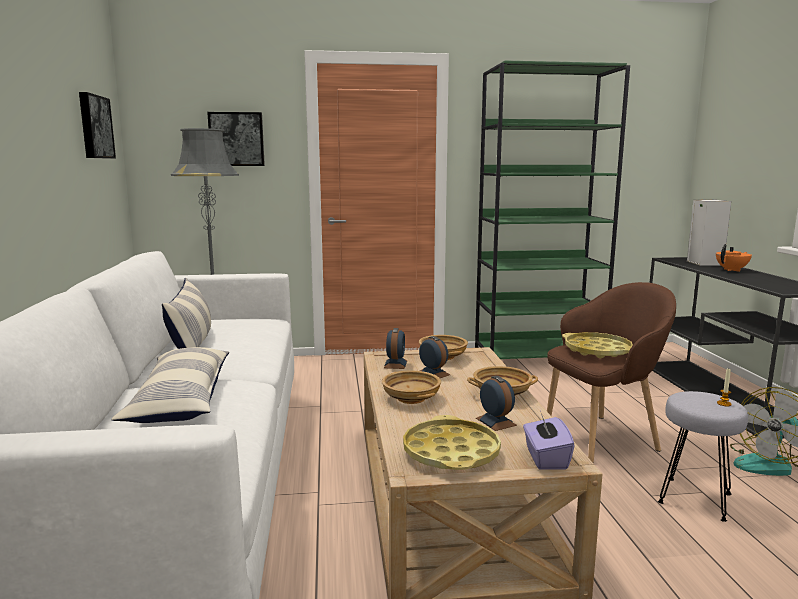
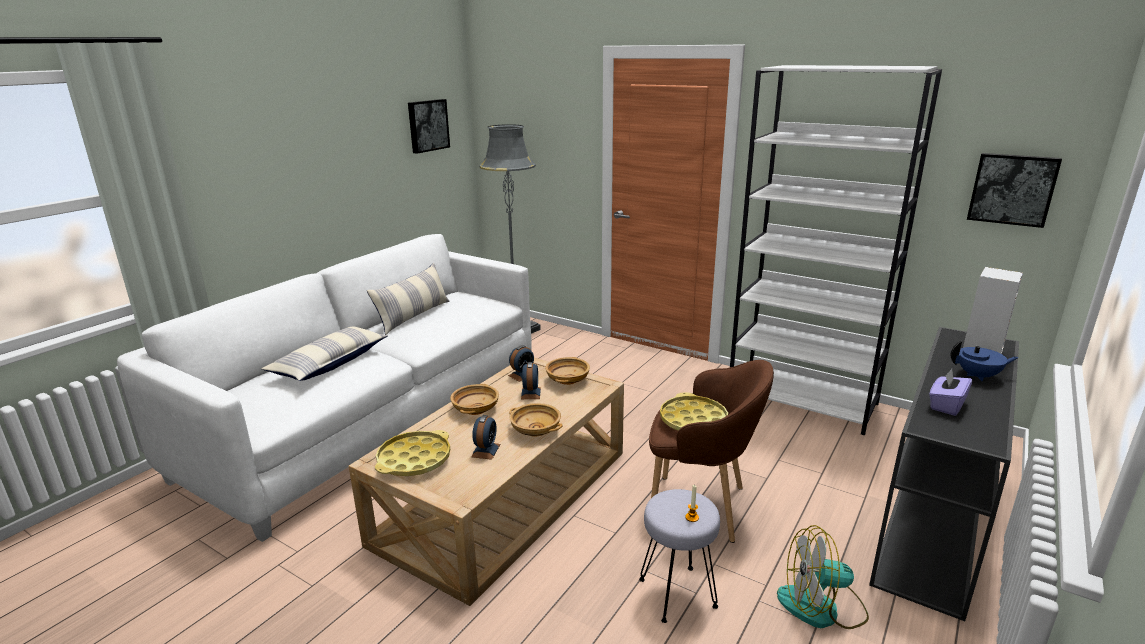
camera: 40 degrees right, 10 degrees up
picture [207,112,265,166] -> picture moved to [967,153,1062,228]
green bookcase [475,61,630,359] -> white bookcase [730,65,942,436]
purple tissue box [523,411,575,470] -> purple tissue box moved to [929,369,972,416]
orange teapot [716,244,752,272] -> blue teapot [951,341,1019,381]

